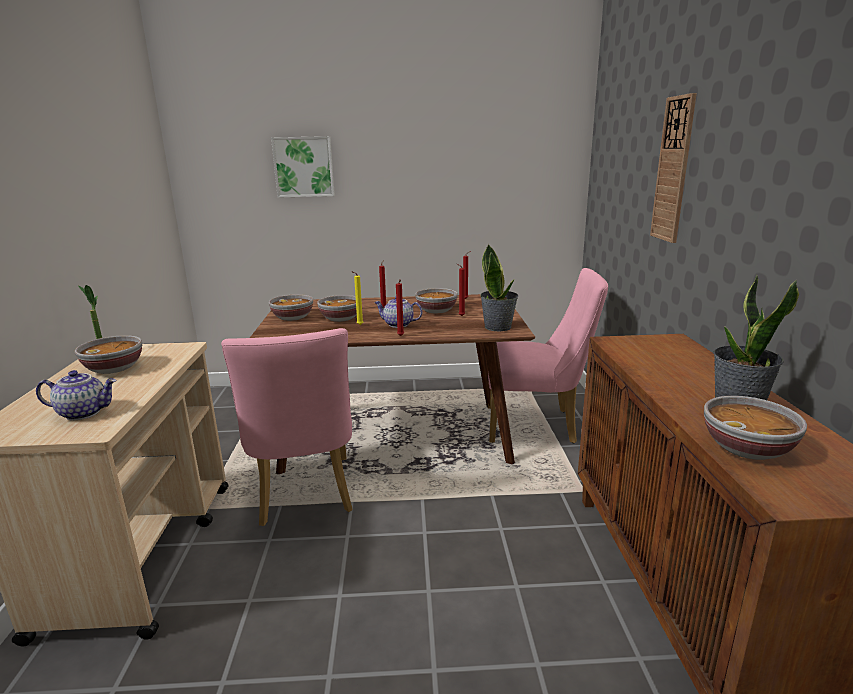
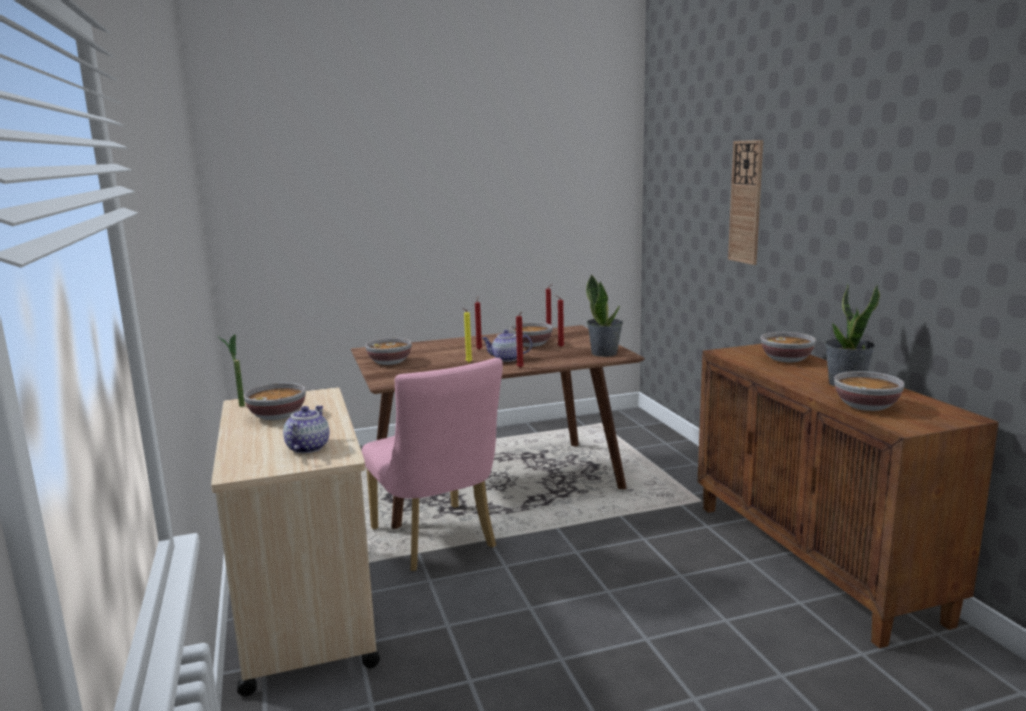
camera: 15 degrees left, 5 degrees down
teapot [36,370,117,420] -> teapot turned 60 degrees counterclockwise [283,406,330,453]
picture [271,136,335,198] -> none
bowl [317,295,362,322] -> bowl moved to [761,332,816,362]
pink chair [488,268,608,443] -> none

